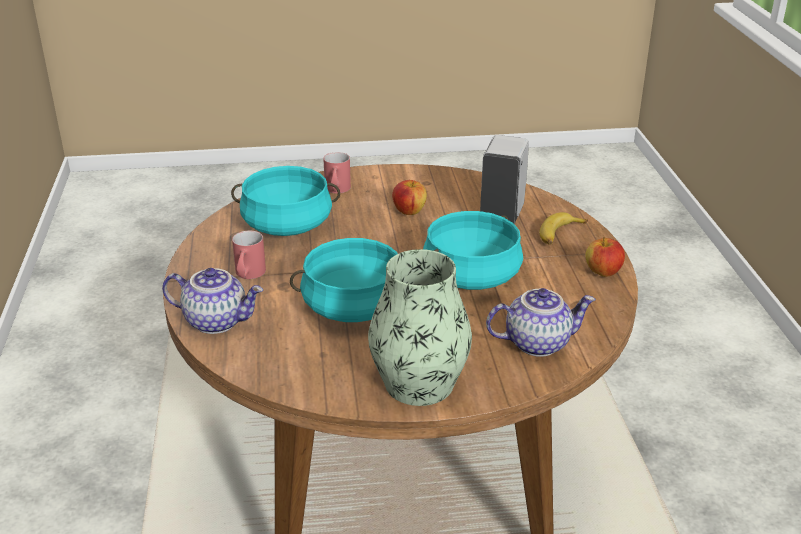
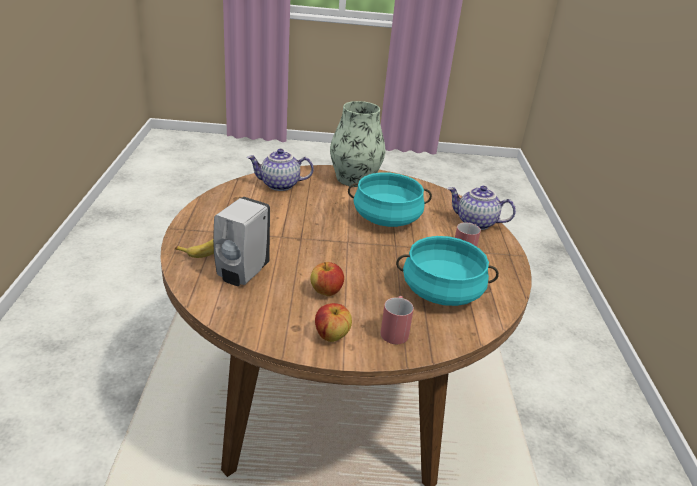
camera: 175 degrees left, 0 degrees up
turquoise cooking pot [423,211,523,290] -> none
apple [585,237,625,277] -> apple moved to [315,303,352,342]

